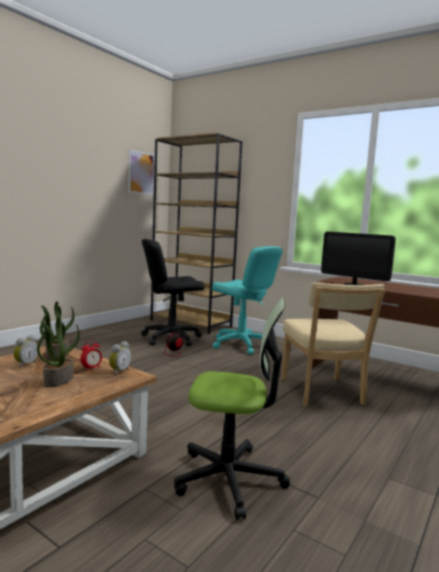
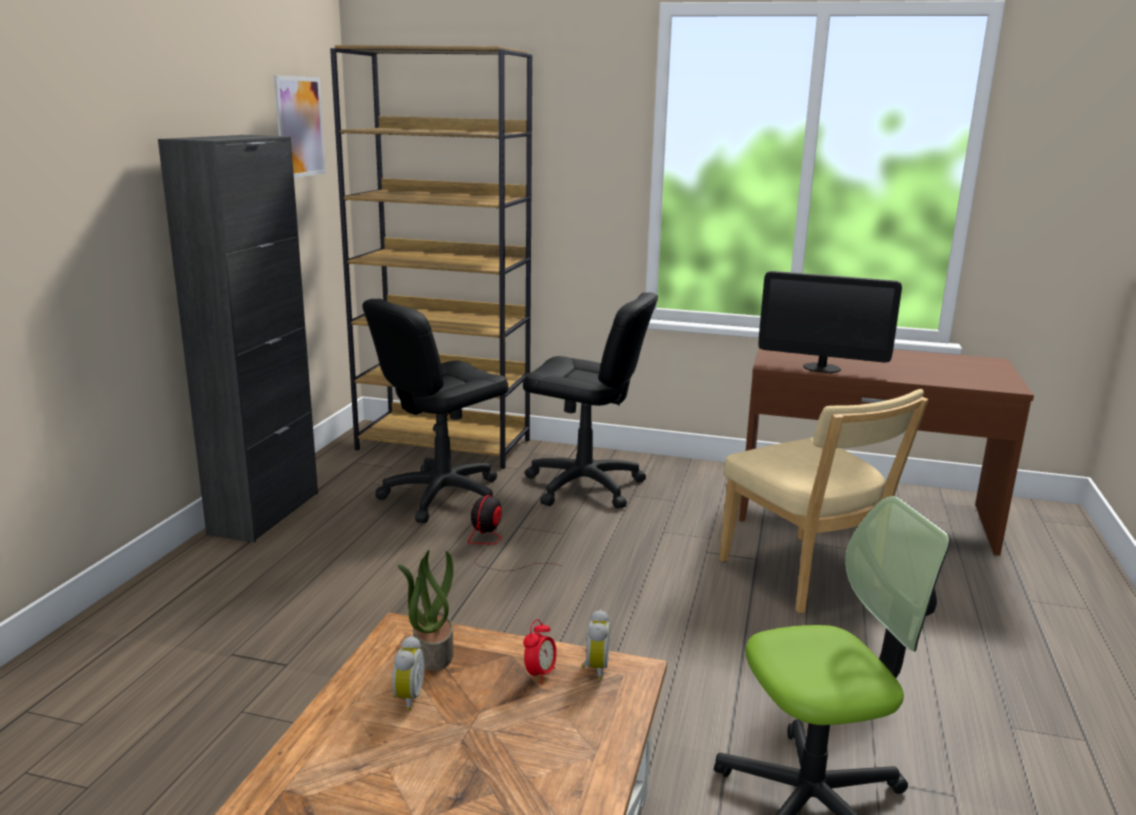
camera: 20 degrees left, 10 degrees up
potted plant [37,317,80,387] -> none
turquoise office chair [212,246,283,354] -> black office chair [523,292,658,509]
none -> black cabinet [158,135,318,542]

